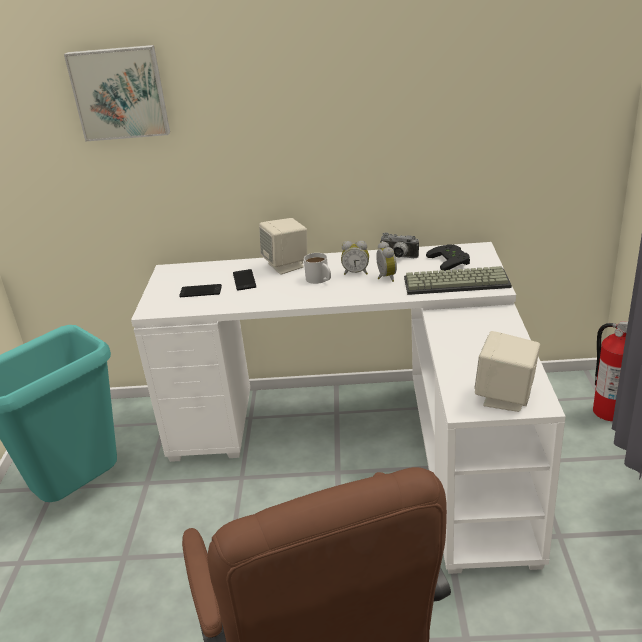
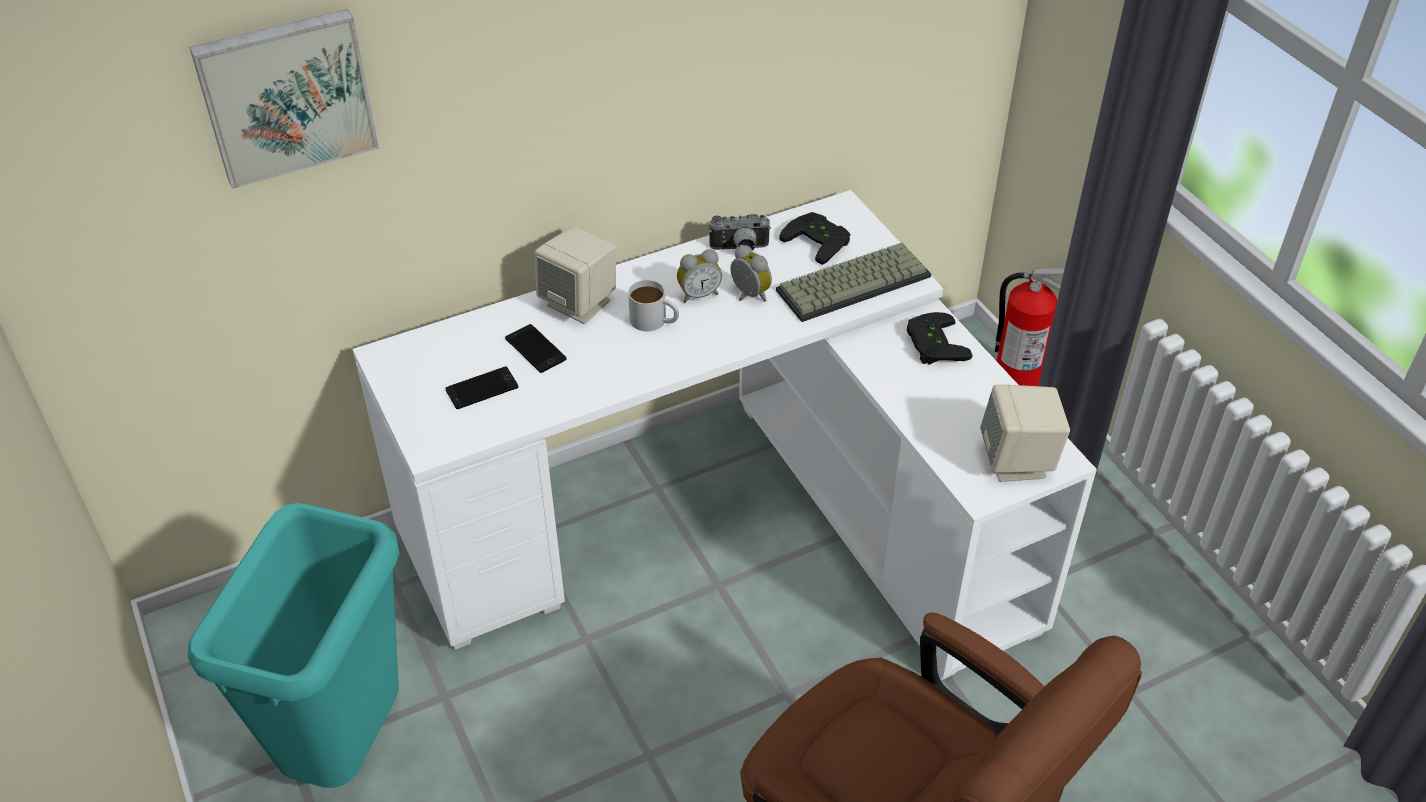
camera: 30 degrees left, 15 degrees up
none -> black game controller [907,312,973,365]

